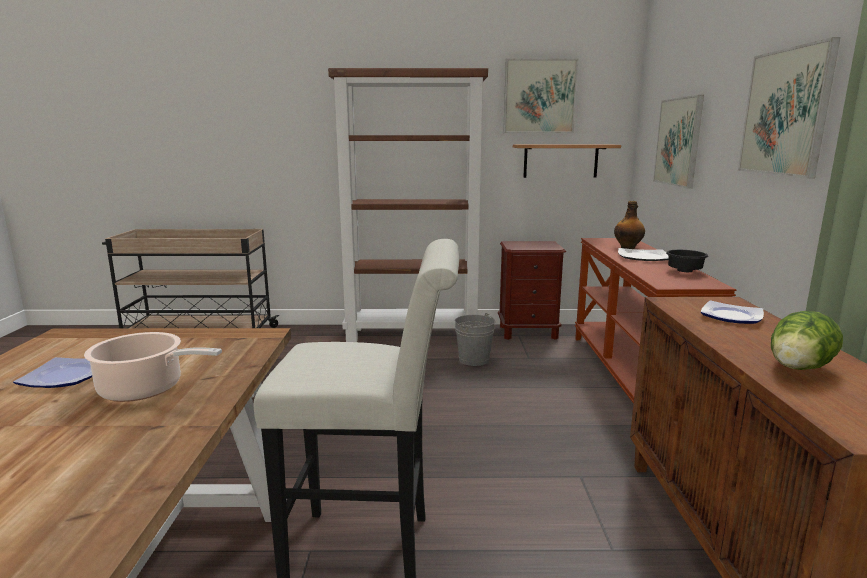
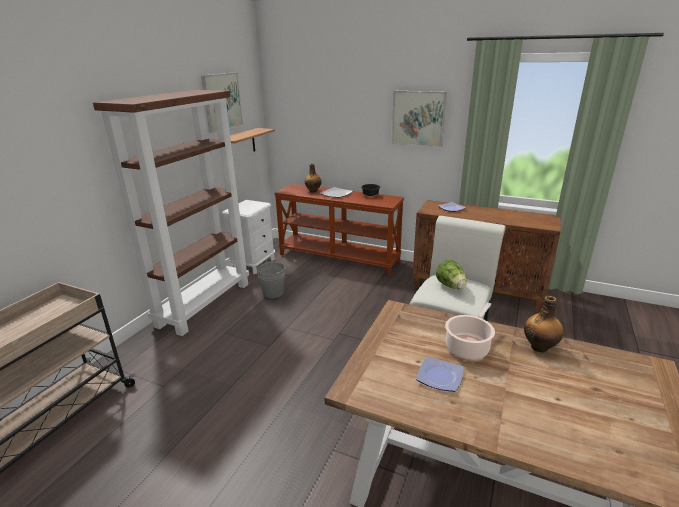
camera: 65 degrees left, 10 degrees up
brown nightstand [498,241,566,340] -> white nightstand [222,200,275,274]
picture [653,95,704,189] -> none
lettuce [771,311,843,370] -> lettuce moved to [436,260,467,289]
none -> bottle [524,296,564,353]

